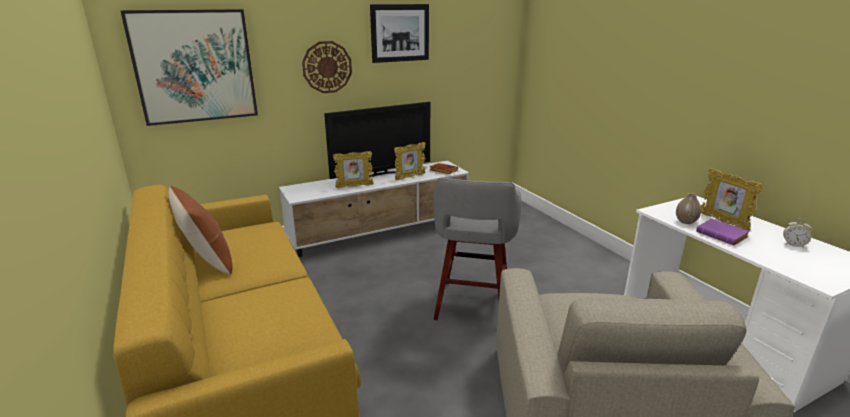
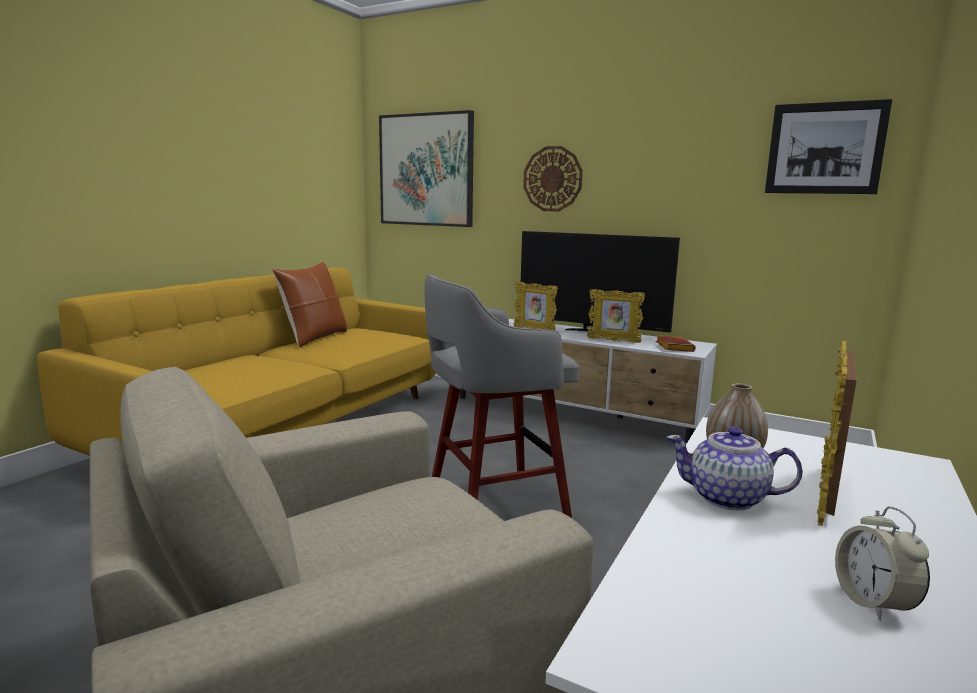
camera: 55 degrees right, 10 degrees down
picture [370,4,429,63] -> picture moved to [765,99,892,194]
purple book [696,219,750,245] -> teapot [666,427,803,511]

